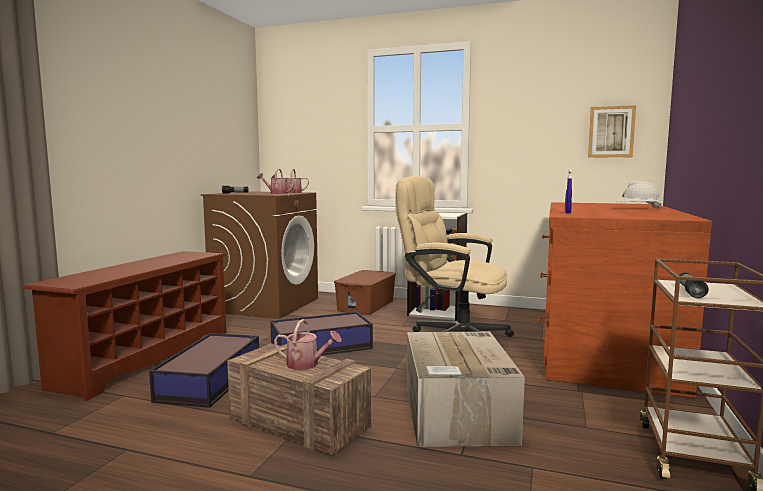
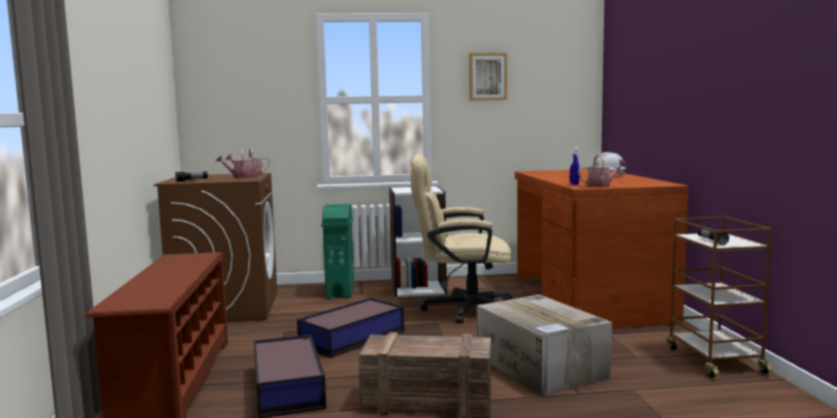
camera: 25 degrees left, 0 degrees up
watering can [274,319,342,370] -> watering can moved to [578,154,627,188]
brown storage box [334,270,396,315] -> green trash can [321,204,354,299]
picture [588,105,636,158] -> picture moved to [469,53,507,101]

